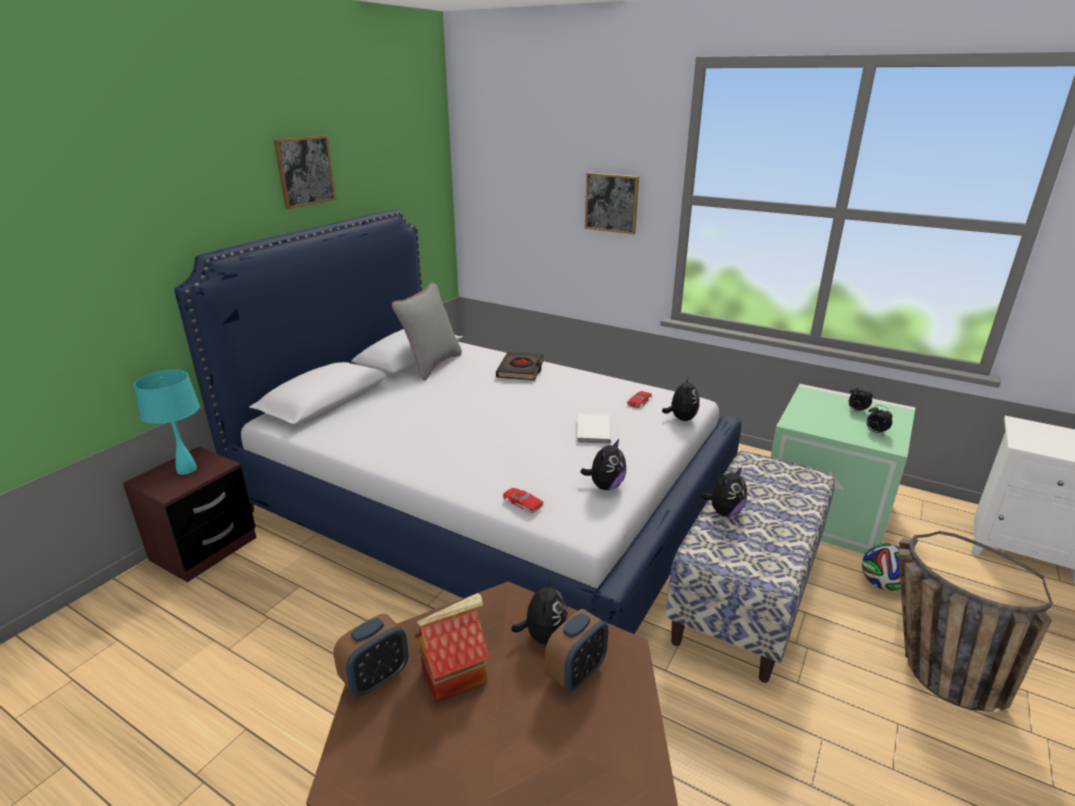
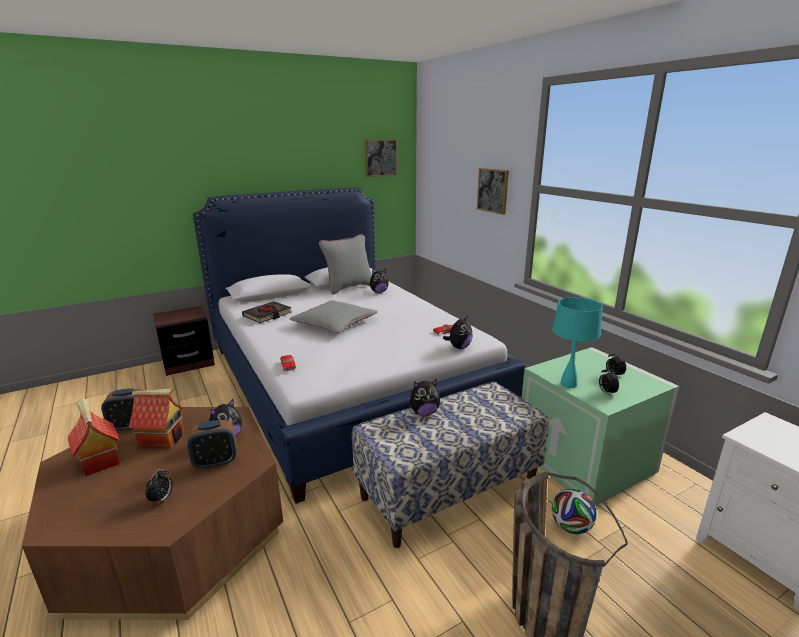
camera: 30 degrees right, 5 degrees down
turquoise table lamp [134,370,200,475] -> turquoise table lamp moved to [552,297,603,388]
picture [274,135,336,209] -> picture moved to [365,139,397,177]
black book [496,352,544,380] -> black book moved to [242,301,291,323]
white book [577,414,611,444] -> none
plush toy [580,439,626,490] -> plush toy moved to [370,269,389,293]
none -> toy house [68,399,120,476]
none -> alarm clock [146,469,173,504]
none -> grey pillow [290,300,378,333]

